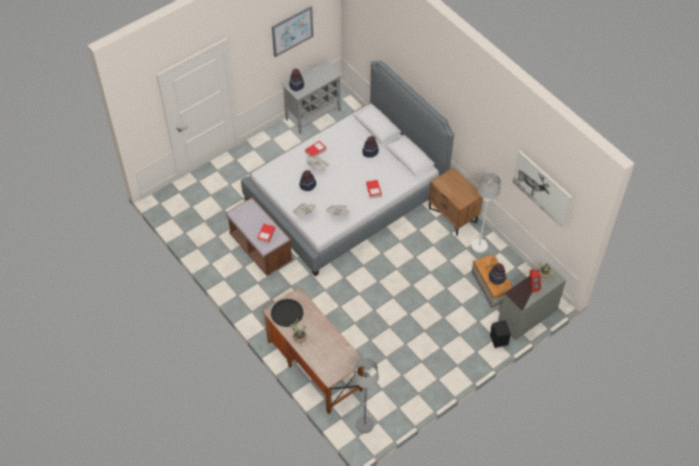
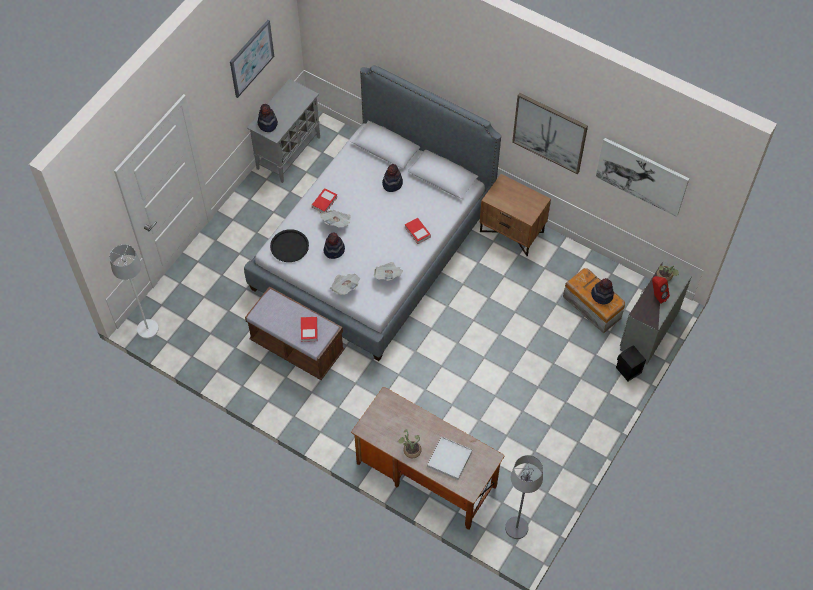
camera: 20 degrees left, 5 degrees up
black tray [271,299,303,327] -> black tray moved to [270,229,309,262]
white floor lamp [471,172,501,253] -> white floor lamp moved to [109,244,159,339]
none -> white tray [427,436,472,480]
none -> picture [512,93,588,174]

